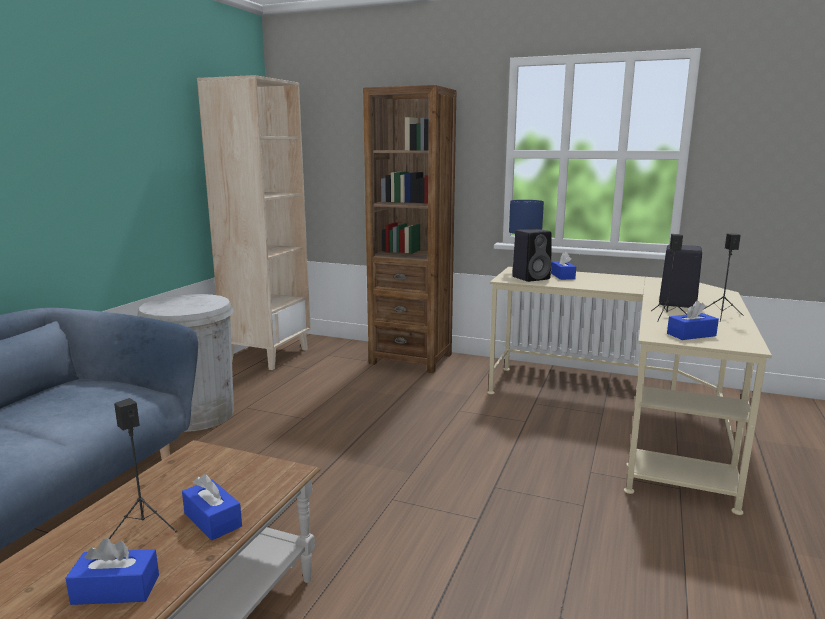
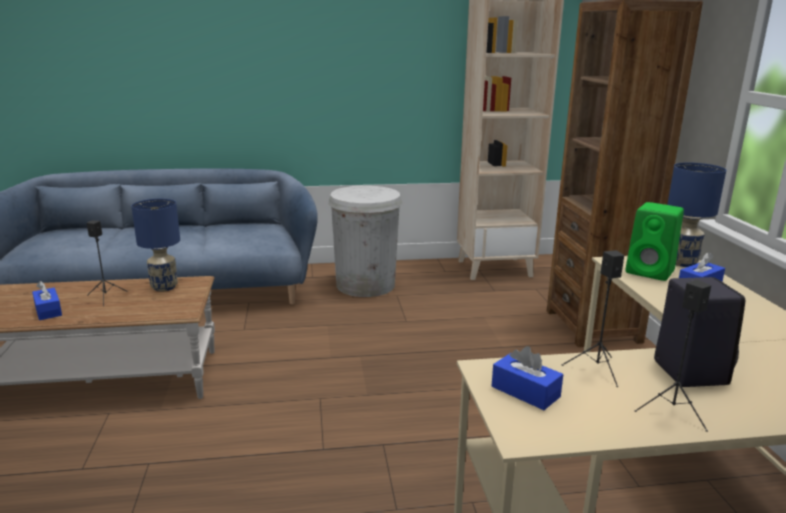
camera: 60 degrees right, 5 degrees up
blue tissue box [182,474,242,541] -> none
black speaker [512,228,552,282] -> green speaker [626,202,684,281]
none -> blue table lamp [131,199,180,291]

